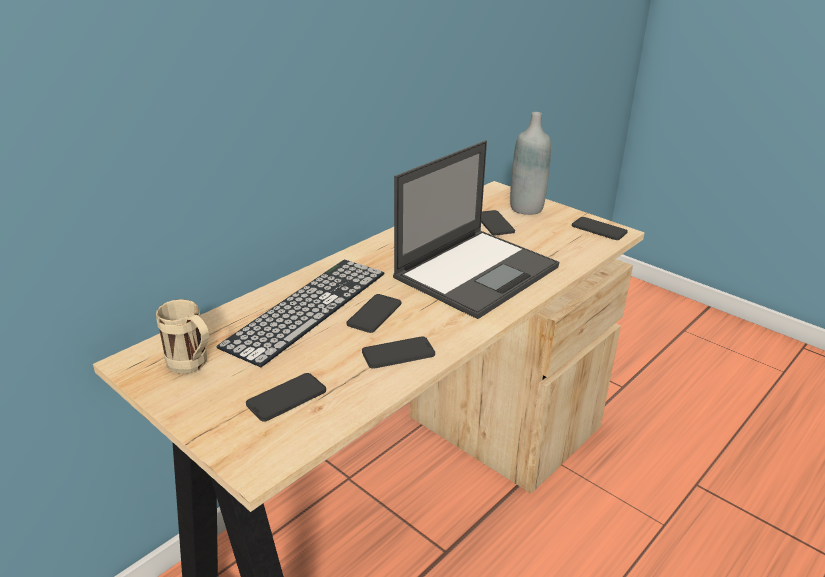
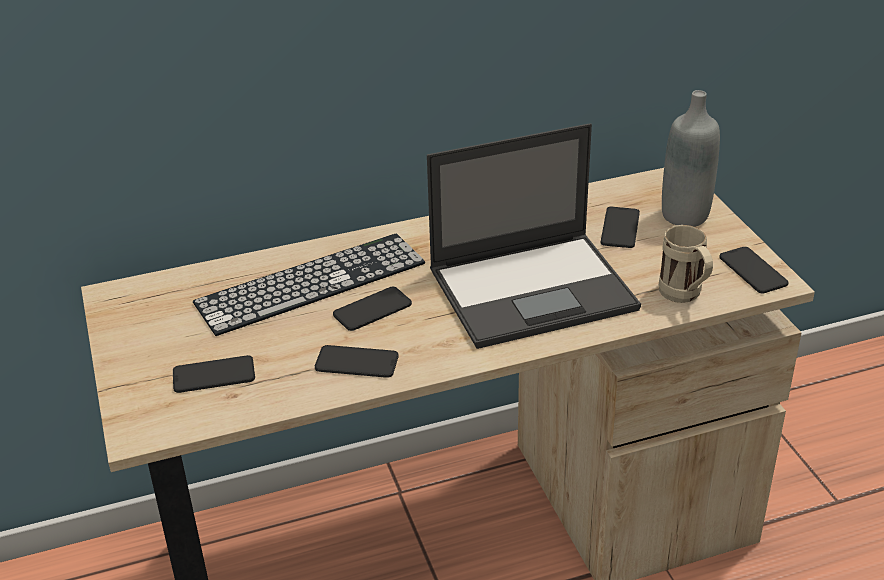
camera: 30 degrees right, 5 degrees up
beige mug [156,299,209,374] -> beige mug moved to [659,225,713,303]

